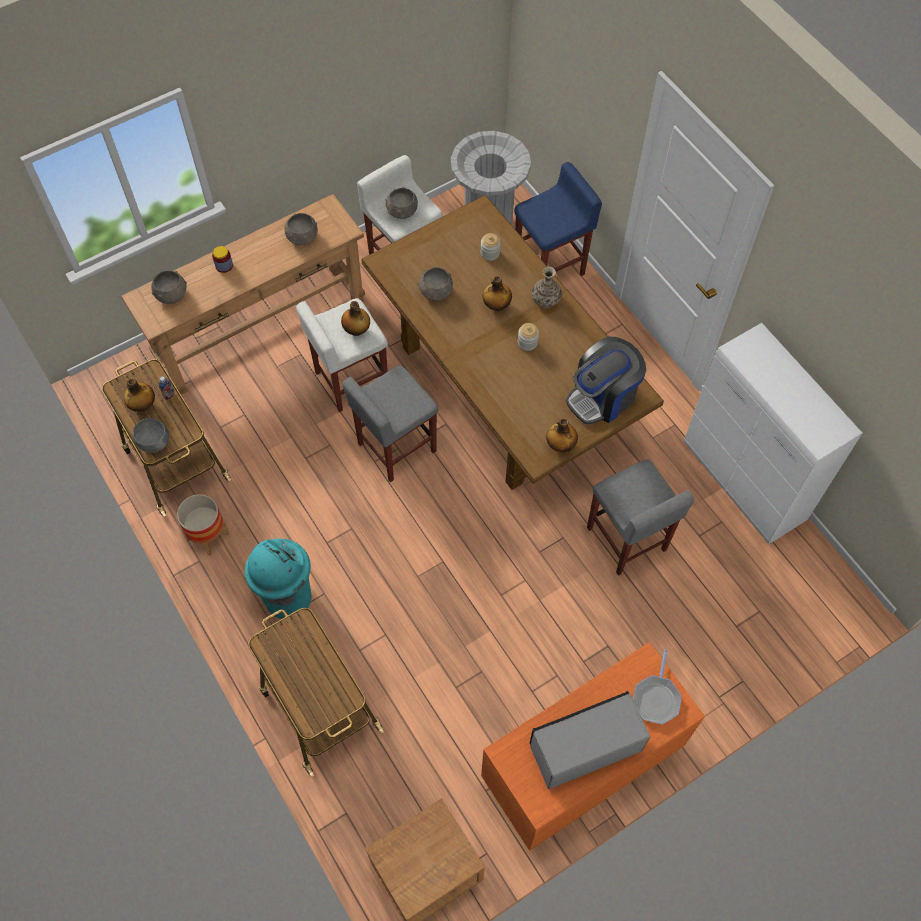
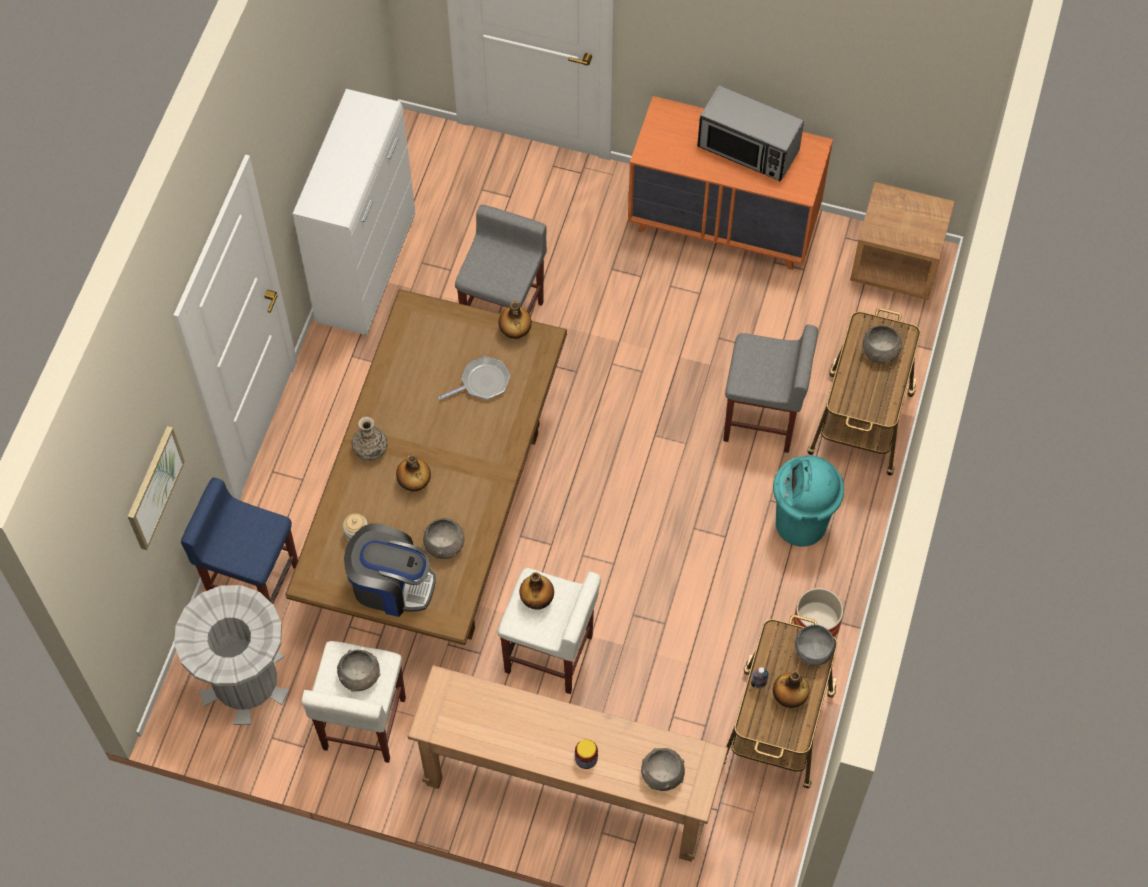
camera: 130 degrees left, 0 degrees up
grey bowl [284,213,318,246] -> grey bowl moved to [862,325,902,364]
grey stool [342,365,439,482] -> grey stool moved to [723,325,818,453]
jar [518,323,539,351] -> none
coffee machine [566,337,646,424] -> coffee machine moved to [344,523,436,617]
frying pan [633,649,682,724] -> frying pan moved to [438,356,510,400]
none -> picture [128,426,185,550]

